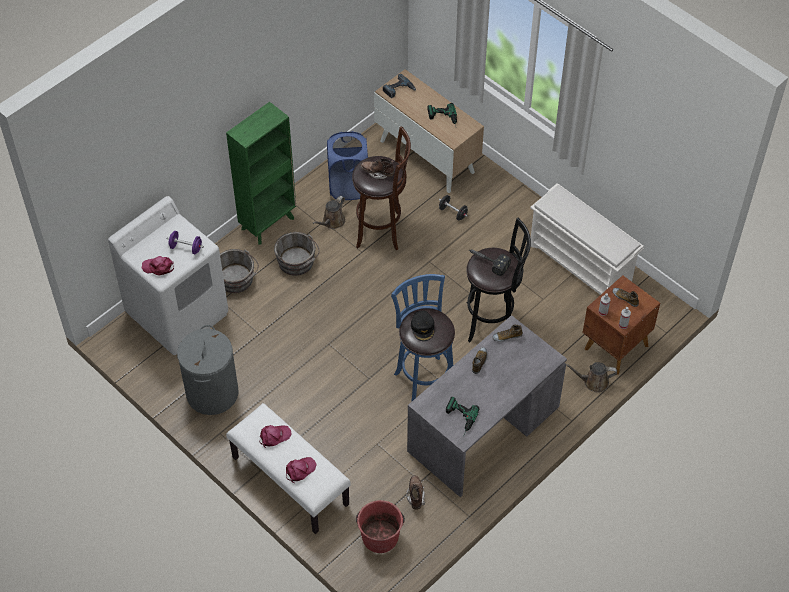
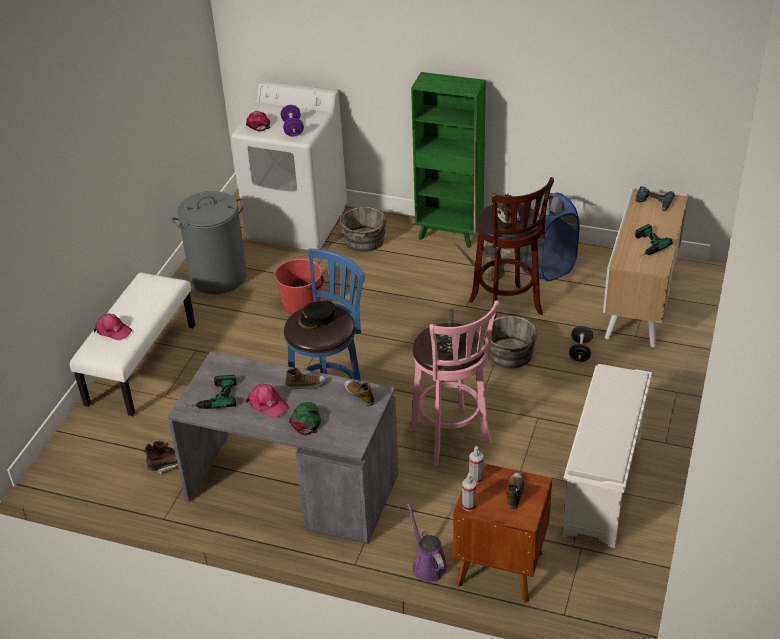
camera: 65 degrees right, 15 degrees down
pink cap [259,425,291,448] -> pink cap moved to [246,384,288,417]
grey bucket [274,232,320,276] -> grey bucket moved to [485,315,537,369]
red bucket [356,500,405,553] -> red bucket moved to [274,258,324,315]
black stool [466,218,531,342] -> pink stool [408,300,499,466]
brown watering can [566,362,617,393] -> purple watering can [407,503,447,582]
none -> green cap [289,402,321,435]

